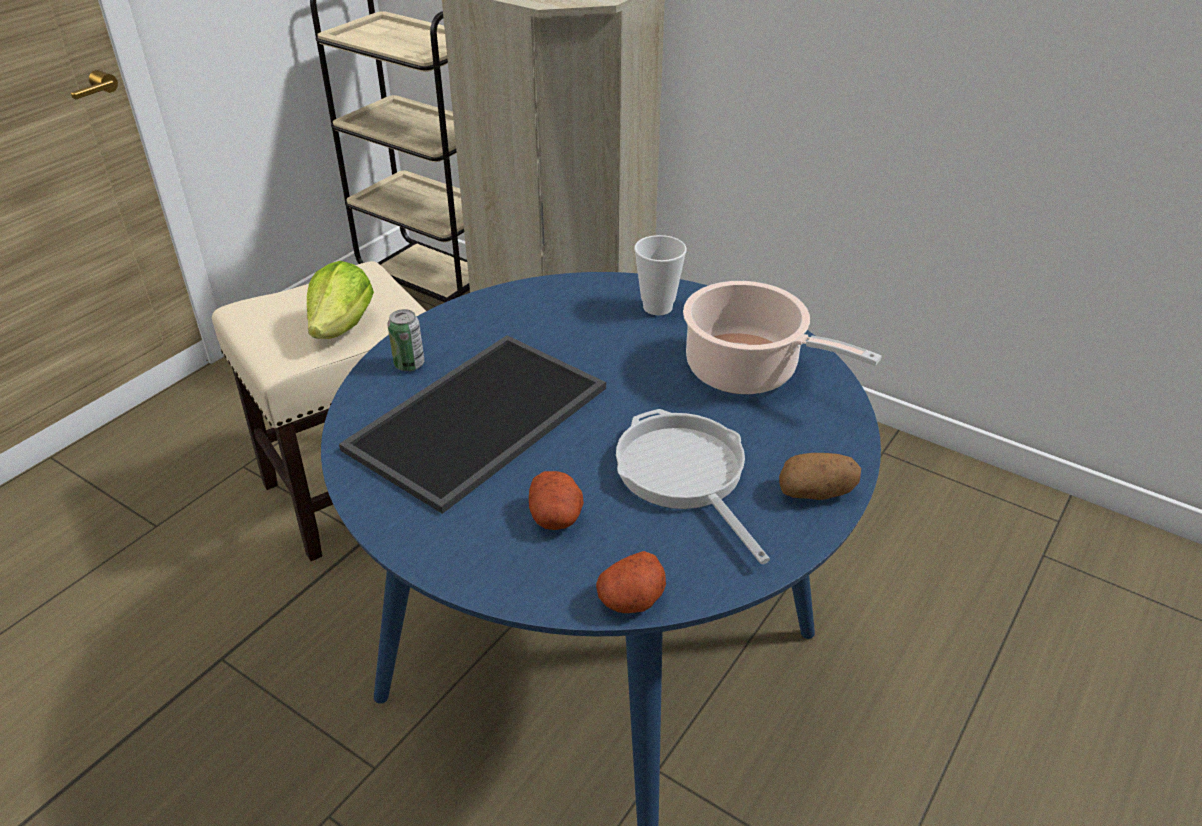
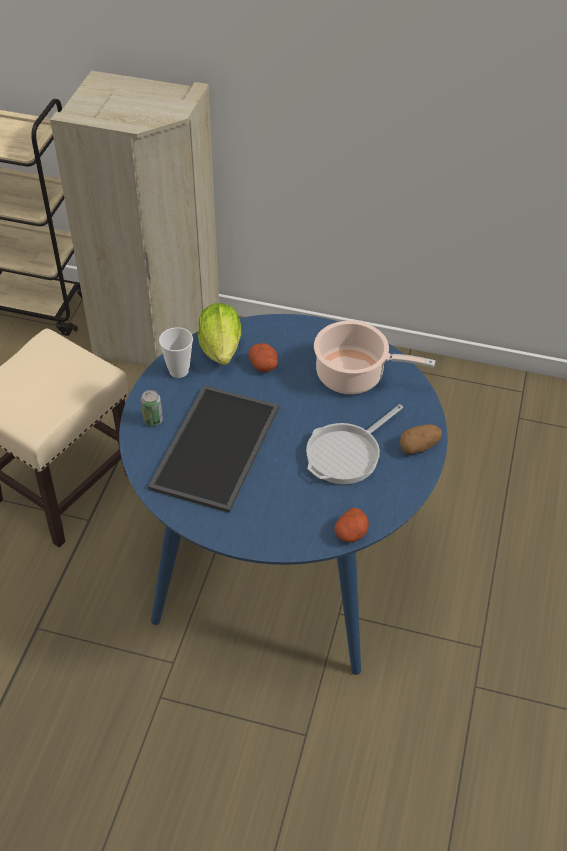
camera: 20 degrees left, 10 degrees up
lettuce [307,261,374,339] -> lettuce moved to [198,303,241,365]
potato [529,471,584,530] -> potato moved to [248,343,278,372]
frying pan [616,409,770,564] -> frying pan turned 90 degrees counterclockwise [306,404,403,484]
cup [634,235,687,315] -> cup moved to [159,327,193,378]

